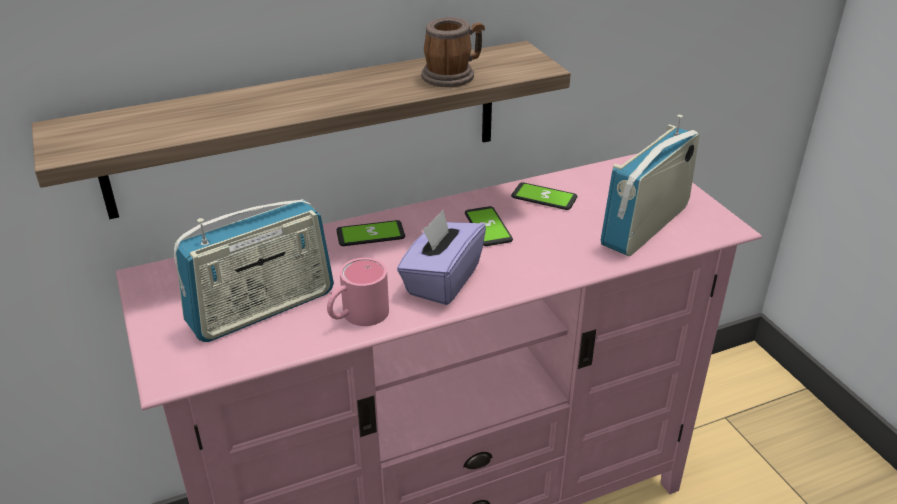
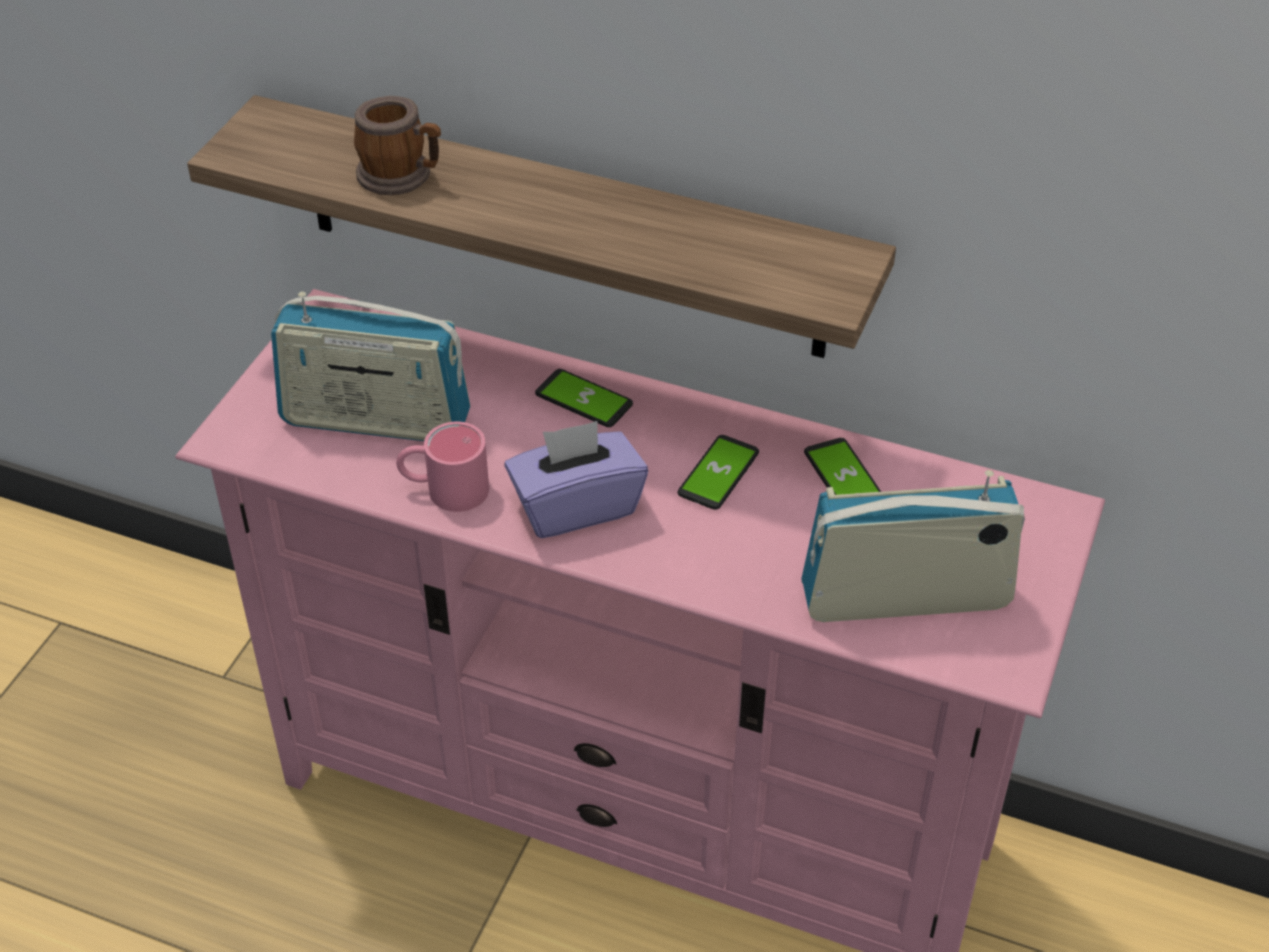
camera: 45 degrees right, 10 degrees up
mug [421,17,485,87] -> mug moved to [354,96,441,195]

